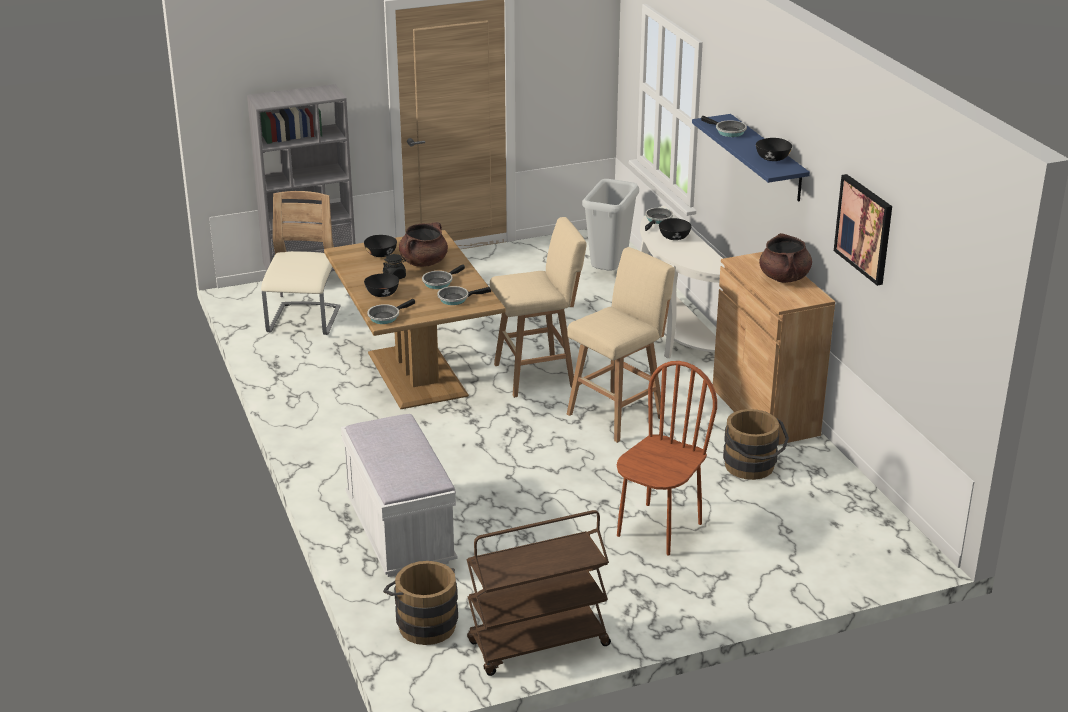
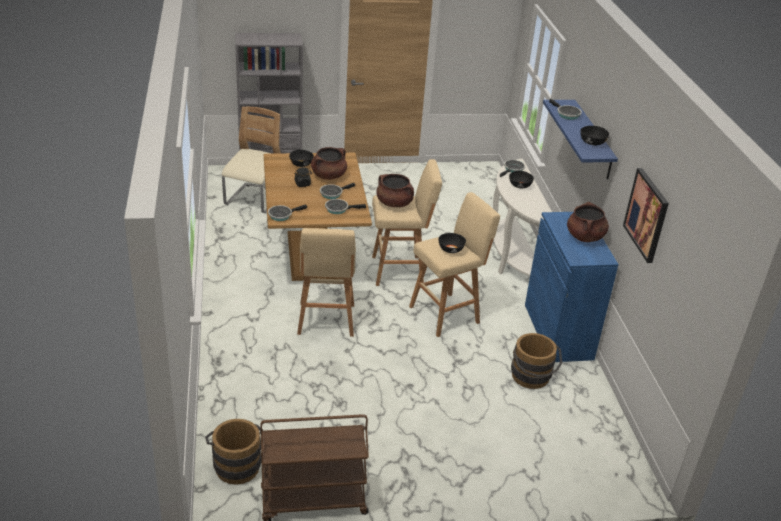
camera: 10 degrees right, 5 degrees up
white bench [341,414,457,577] -> none
black bowl [364,273,399,297] -> black bowl moved to [438,233,466,253]
grey trash can [582,179,639,271] -> none
brown chair [617,361,717,556] -> none
brown cabinet [713,252,835,445] -> blue cabinet [525,212,619,362]
none -> beige stool [297,228,356,337]
none -> brown cooking pot [376,174,414,207]

